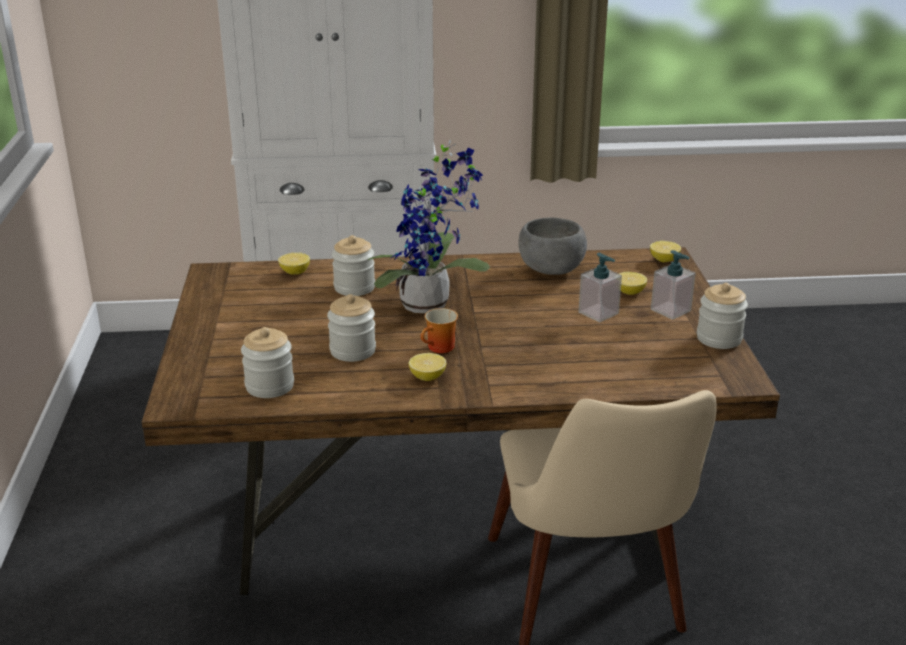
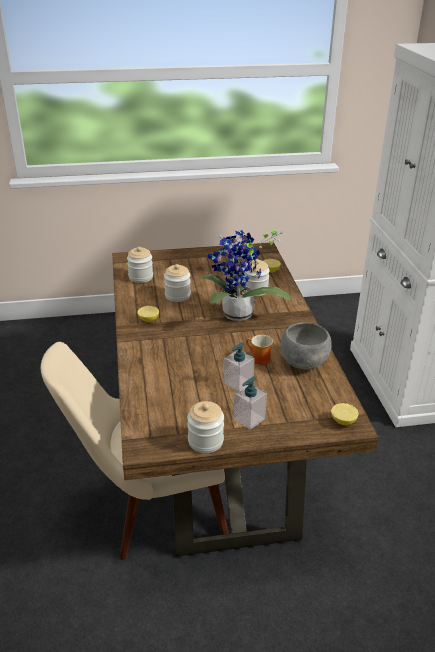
camera: 85 degrees right, 5 degrees up
mug [421,308,458,353] -> mug moved to [246,335,273,365]
lemon [618,272,647,295] -> none

